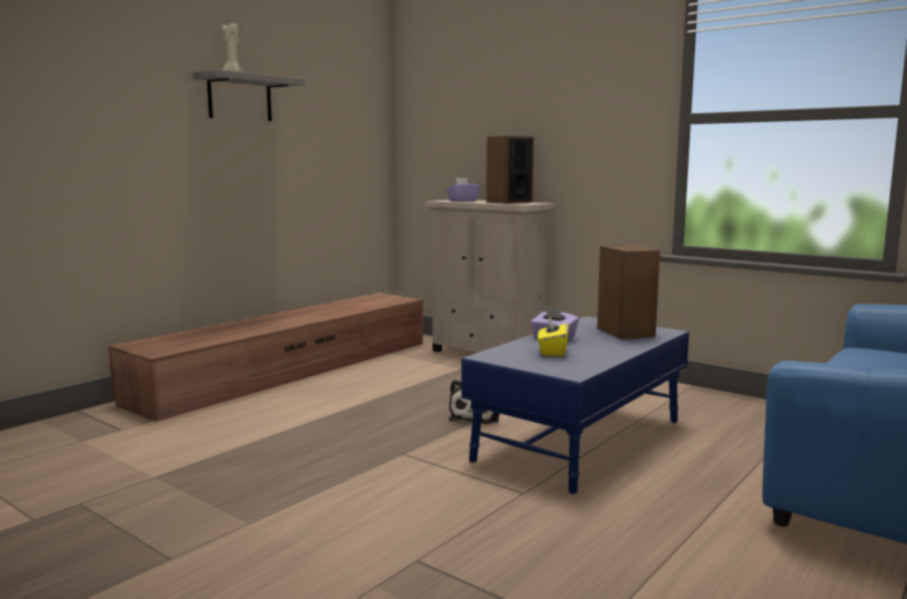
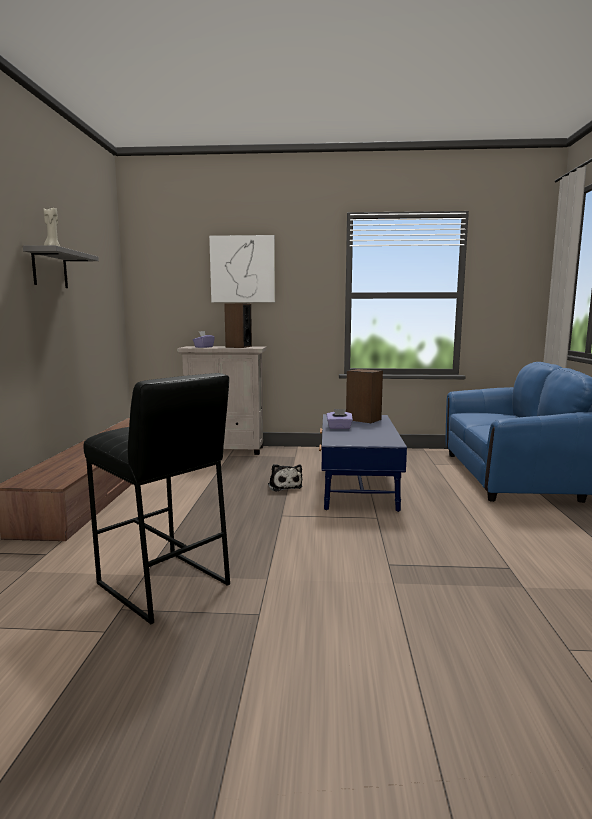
camera: 35 degrees left, 0 degrees up
yellow tissue box [538,316,569,356] -> none
none -> black stool [83,373,230,624]
none -> picture [209,235,275,303]

